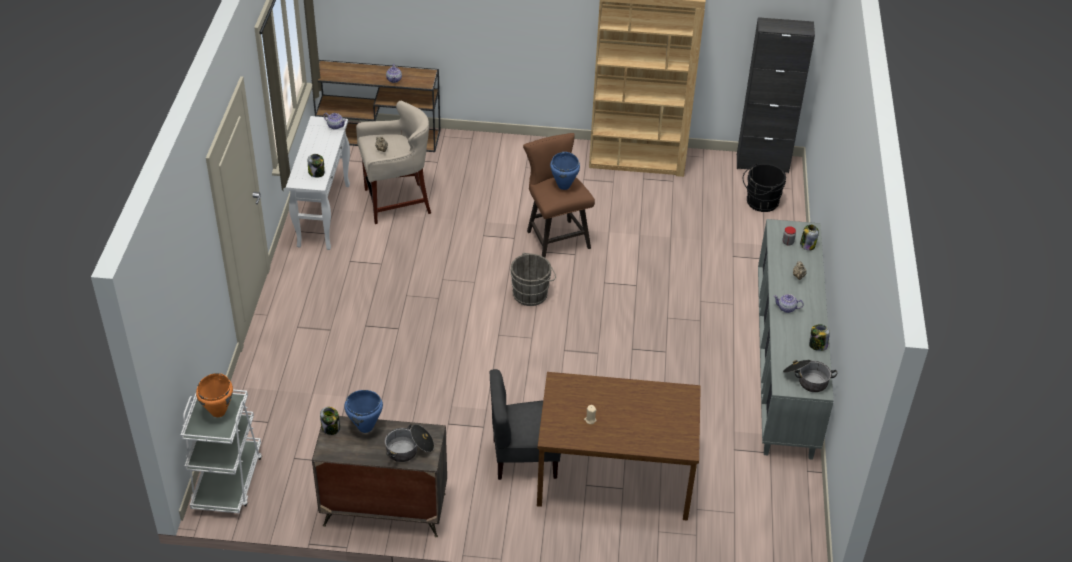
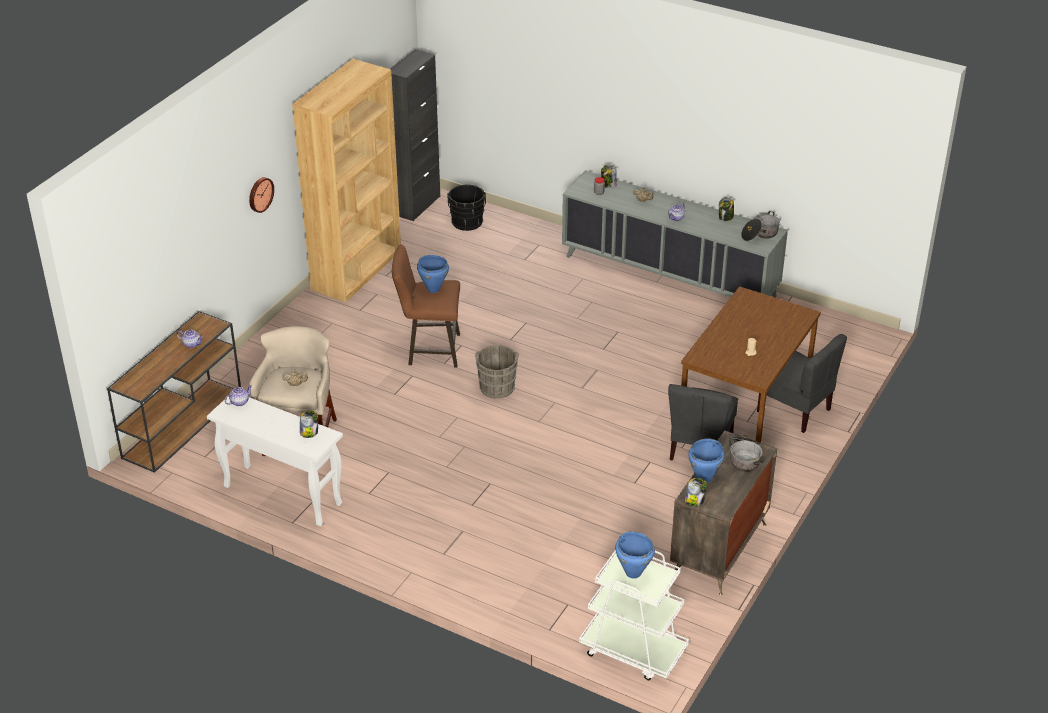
camera: 65 degrees left, 5 degrees down
orange cooking pot [196,373,233,417] -> blue cooking pot [615,532,655,579]
none -> wall clock [249,177,274,213]
none -> grey chair [757,334,847,433]

